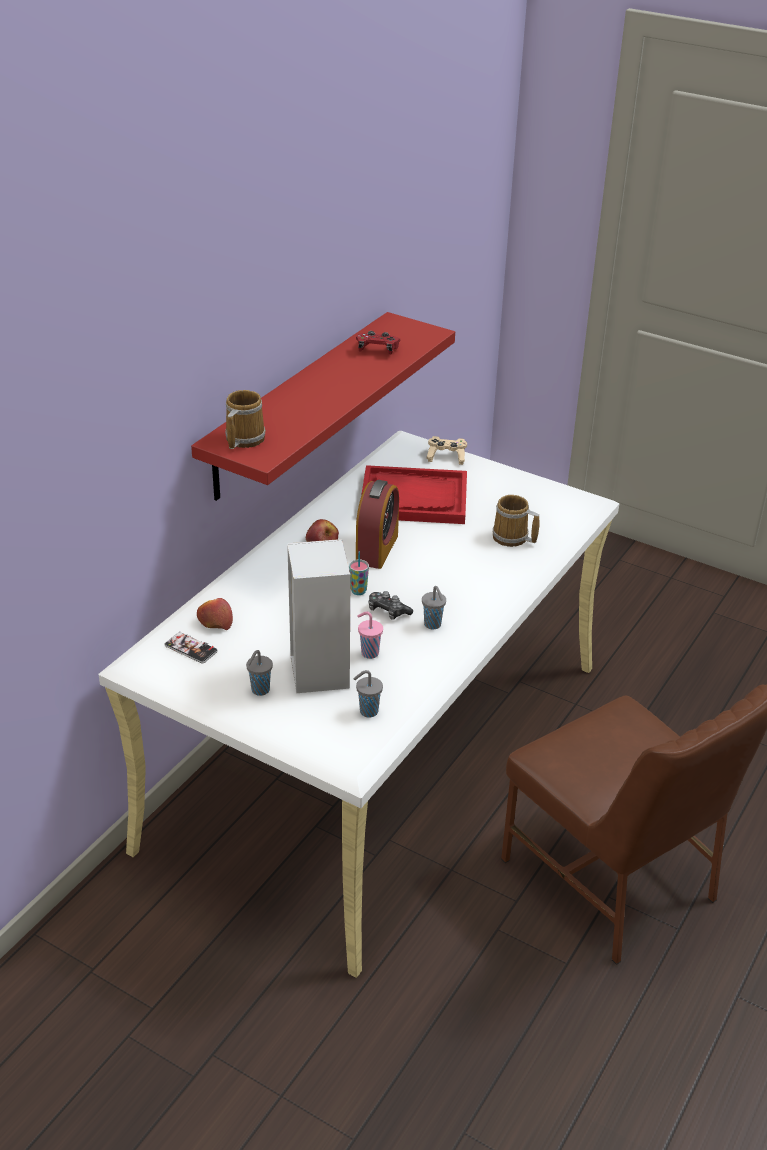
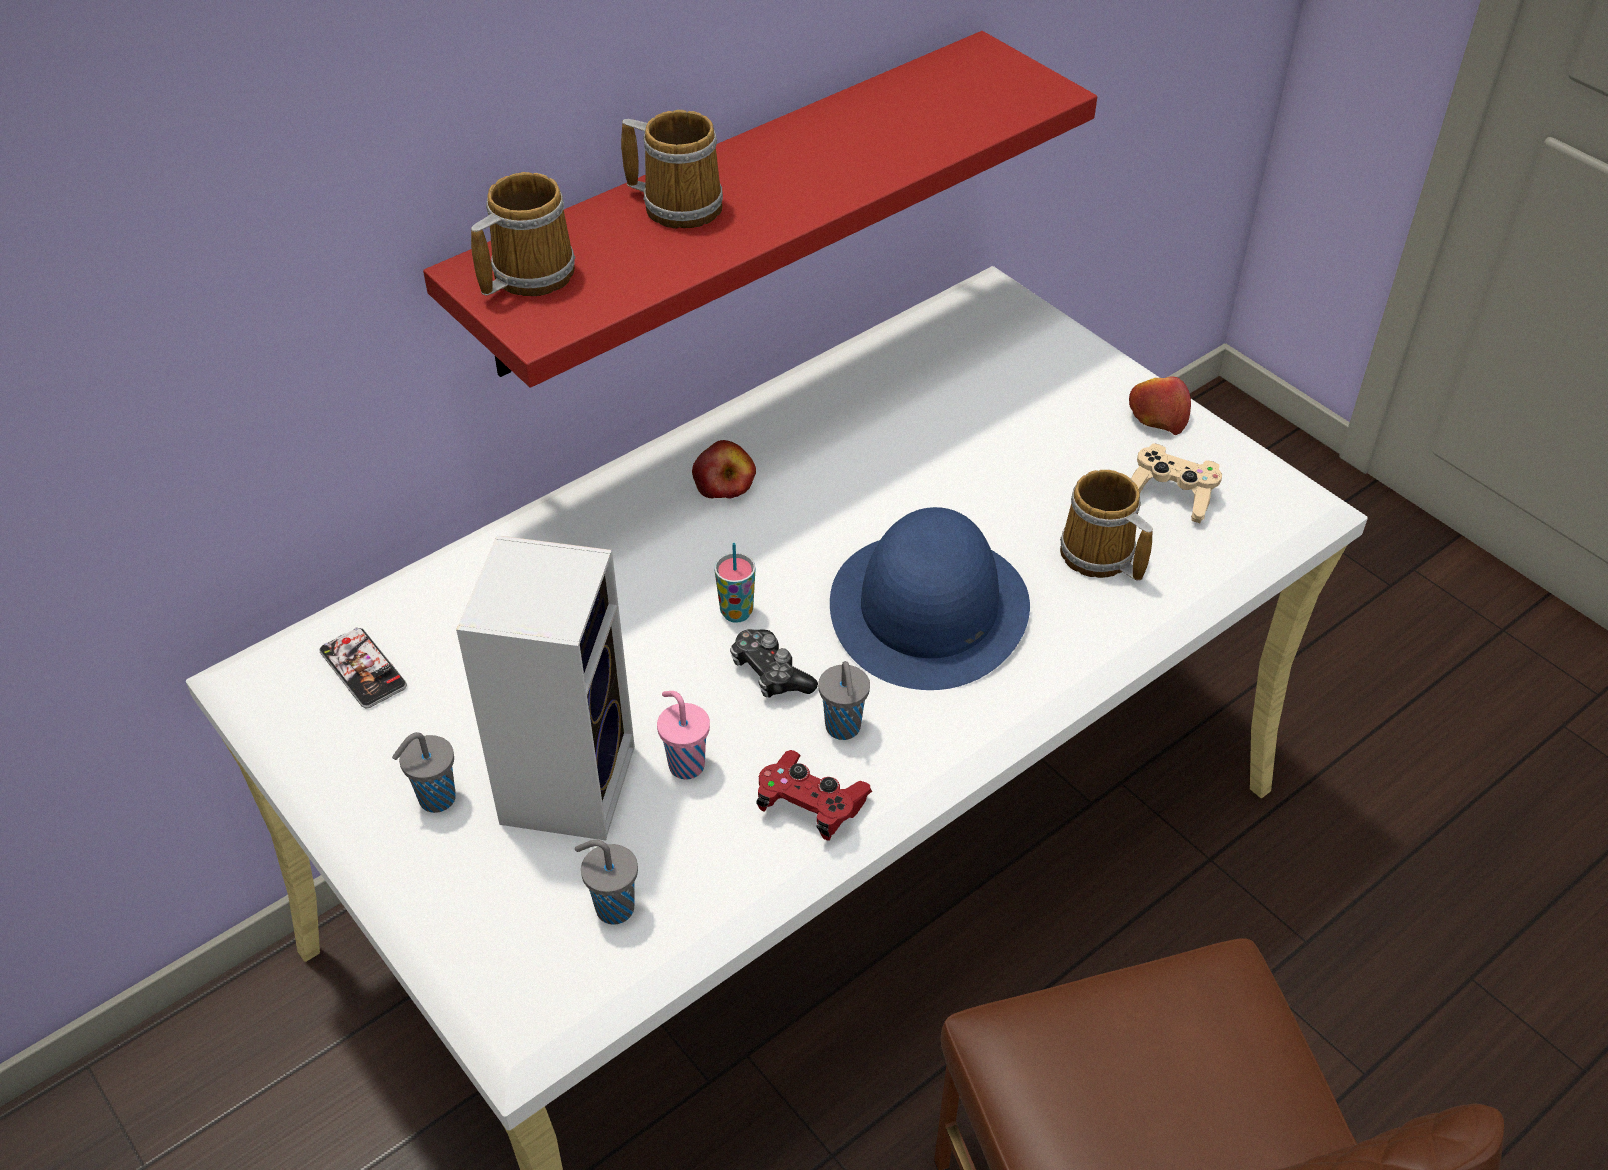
camera: 20 degrees right, 10 degrees up
apple [197,598,233,630] -> apple moved to [1129,376,1191,435]
red game controller [356,331,401,354] -> red game controller moved to [757,750,872,841]
alarm clock [356,480,399,569] -> none
red tray [361,465,467,524] -> none
beige game controller [427,436,467,465] -> beige game controller moved to [1131,444,1222,523]
none -> mug [621,110,723,229]
none -> blue hat [830,507,1030,690]

